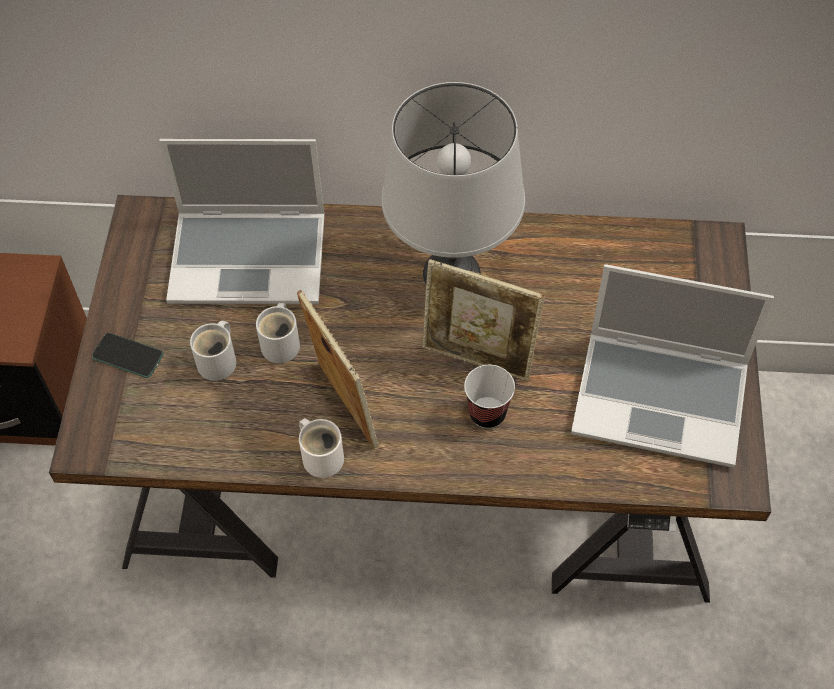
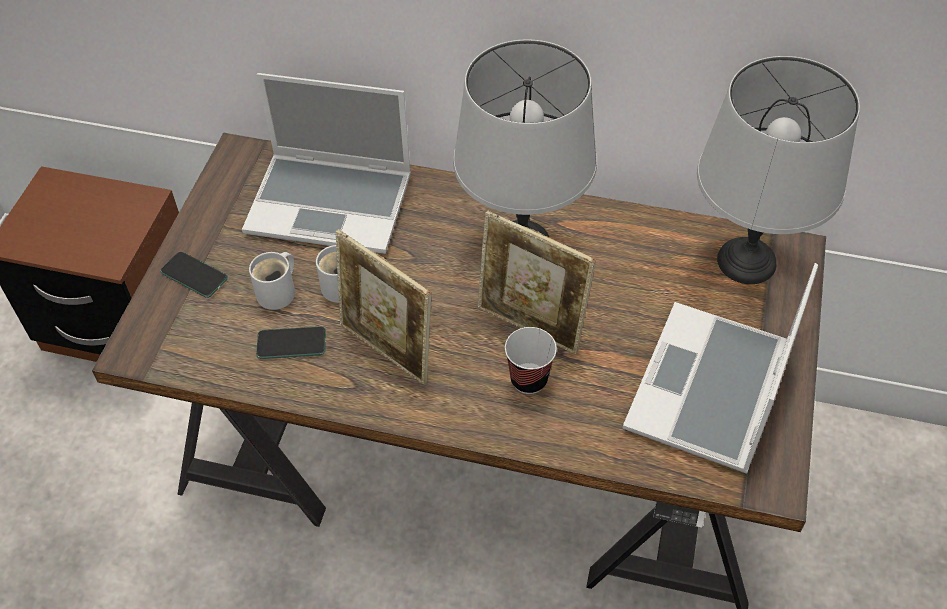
camera: 10 degrees right, 5 degrees down
picture frame [297,290,379,448] -> picture frame turned 150 degrees clockwise [336,229,432,385]
white mug [299,418,344,478] -> none
laptop [571,264,774,468] -> laptop turned 90 degrees clockwise [623,263,818,474]
none -> phone [256,326,326,359]
none -> grey table lamp [697,56,860,284]

